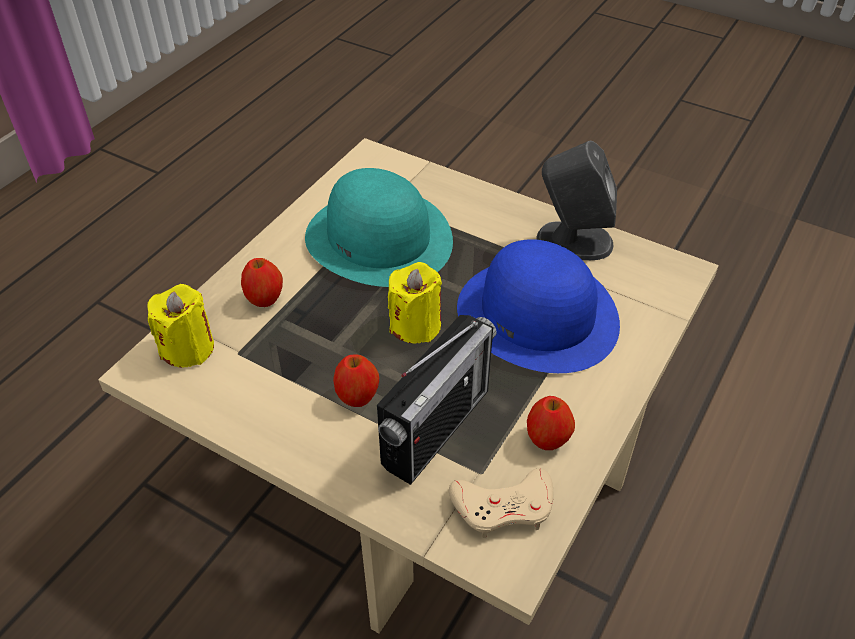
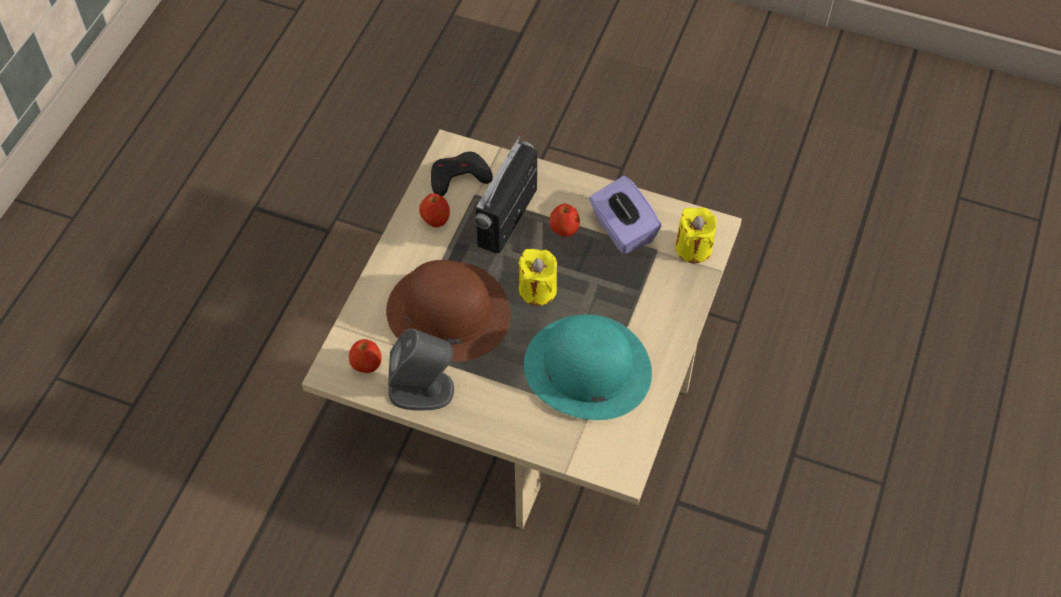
camera: 170 degrees right, 10 degrees up
apple [241,258,283,307] -> apple moved to [349,339,381,373]
beige game controller [449,468,553,538] -> black game controller [431,152,493,196]
blue hat [457,239,620,373] -> brown hat [386,260,511,362]
none -> purple tissue box [589,176,661,254]

